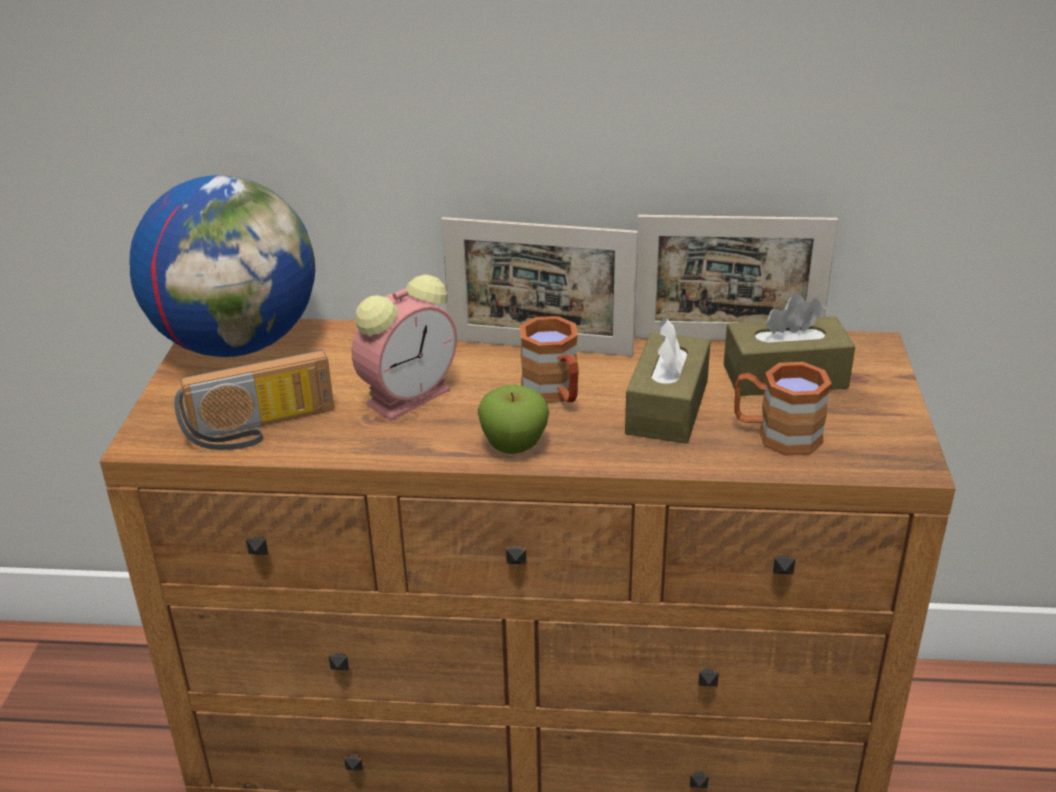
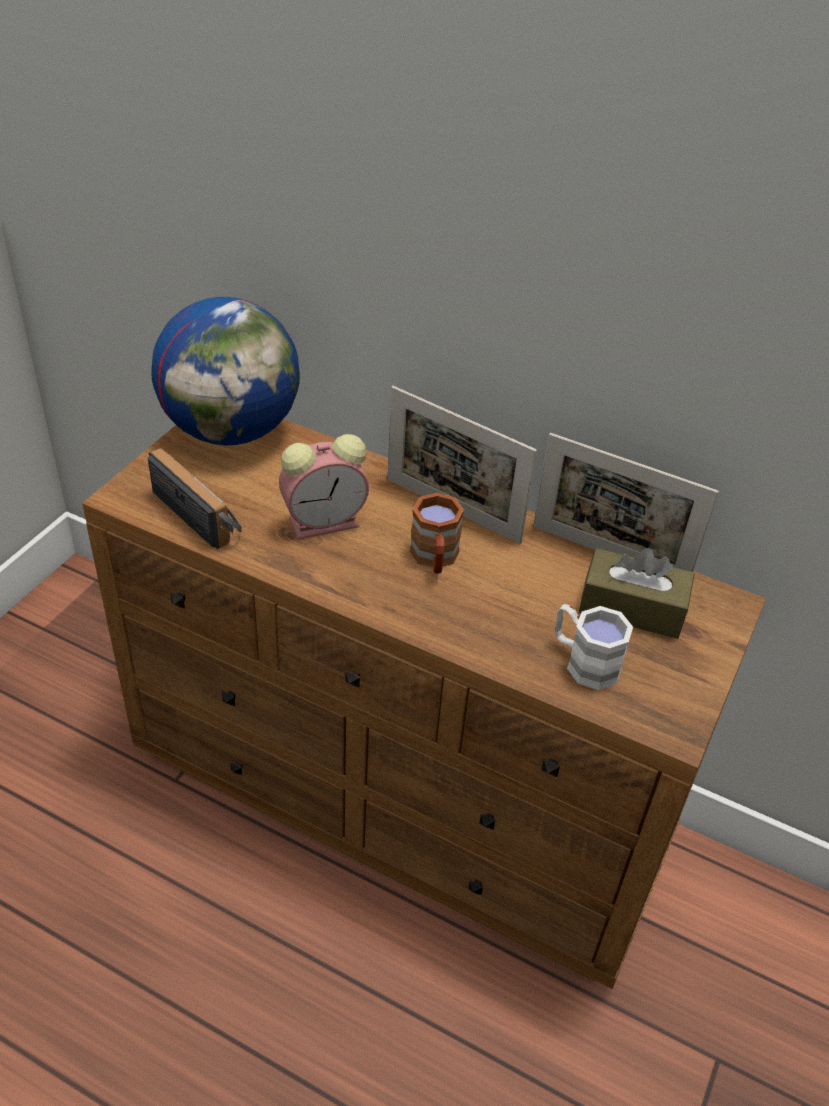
camera: 20 degrees right, 10 degrees up
radio [174,350,334,450] -> radio turned 135 degrees counterclockwise [148,448,242,549]
apple [477,384,549,454] -> none
brown tissue box [625,318,711,444] -> none
brown mug [734,362,832,456] -> white mug [555,604,633,690]

